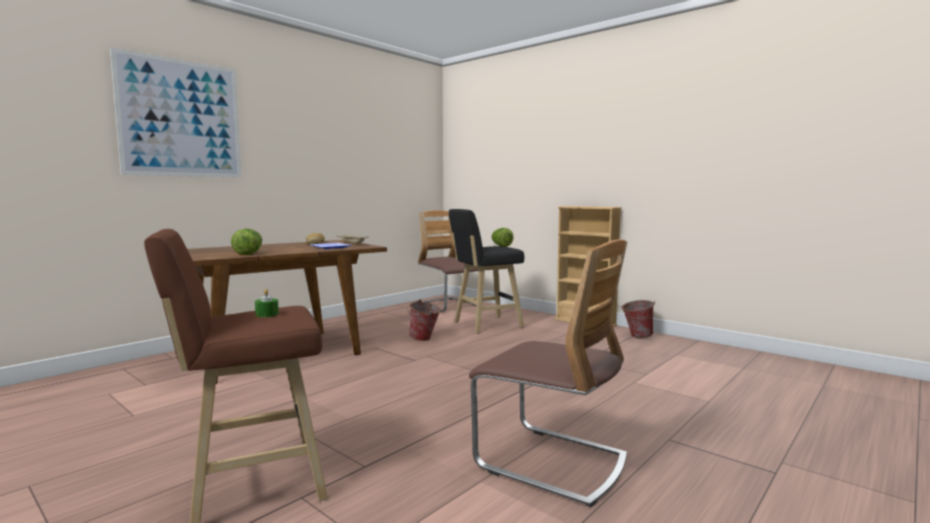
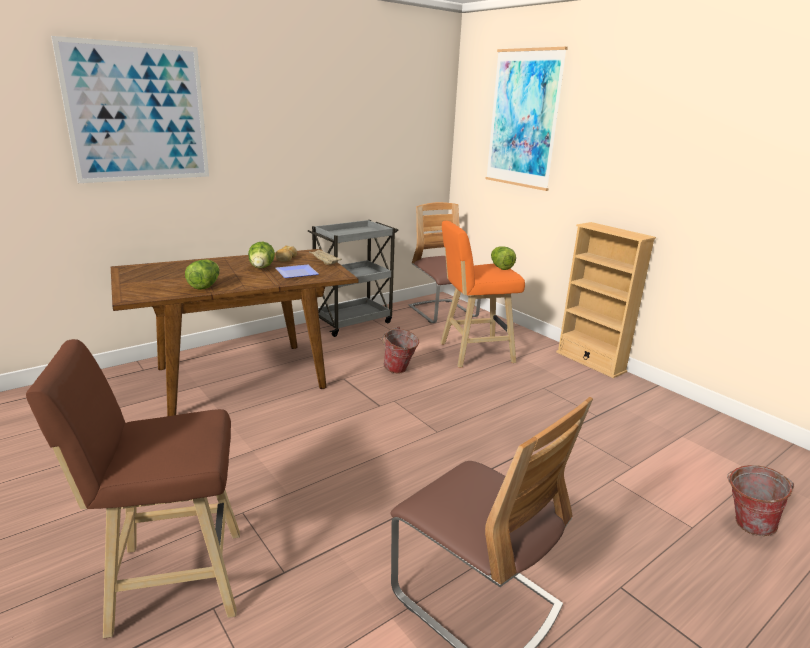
camera: 10 degrees right, 15 degrees up
green candle [255,289,279,317] -> none
black stool [449,209,524,334] -> orange stool [440,221,525,368]
bucket [621,300,655,338] -> bucket moved to [727,465,794,536]
none -> lettuce [248,242,275,268]
none -> grey cart [307,220,398,337]
none -> picture [485,47,568,191]

